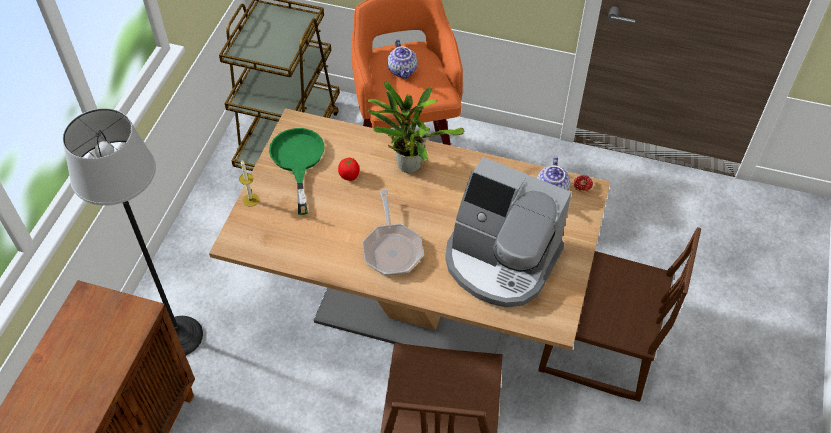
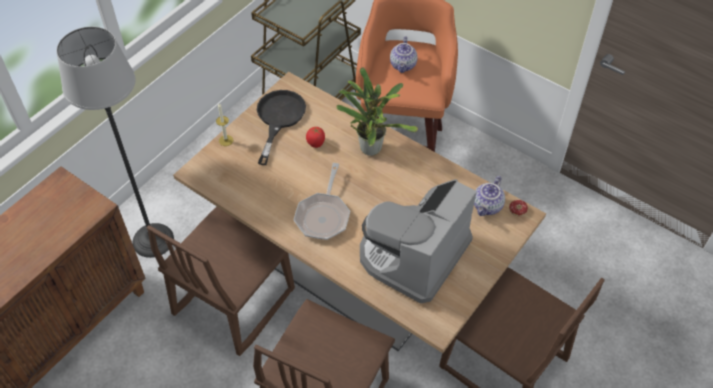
camera: 20 degrees right, 0 degrees up
green frying pan [269,128,325,215] -> black frying pan [257,90,306,165]
coffee machine [445,157,572,307] -> coffee machine turned 75 degrees clockwise [360,179,477,304]
none -> brown chair [146,207,295,356]

